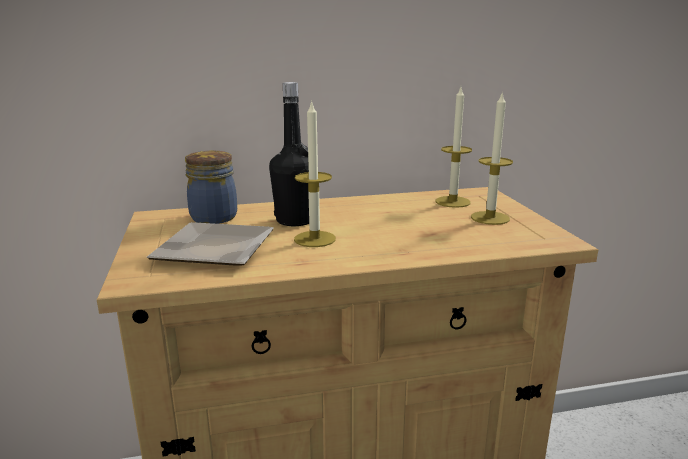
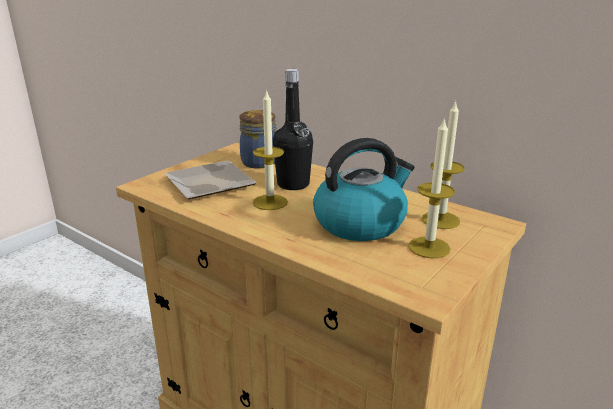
camera: 50 degrees right, 5 degrees up
none -> kettle [313,138,415,241]

